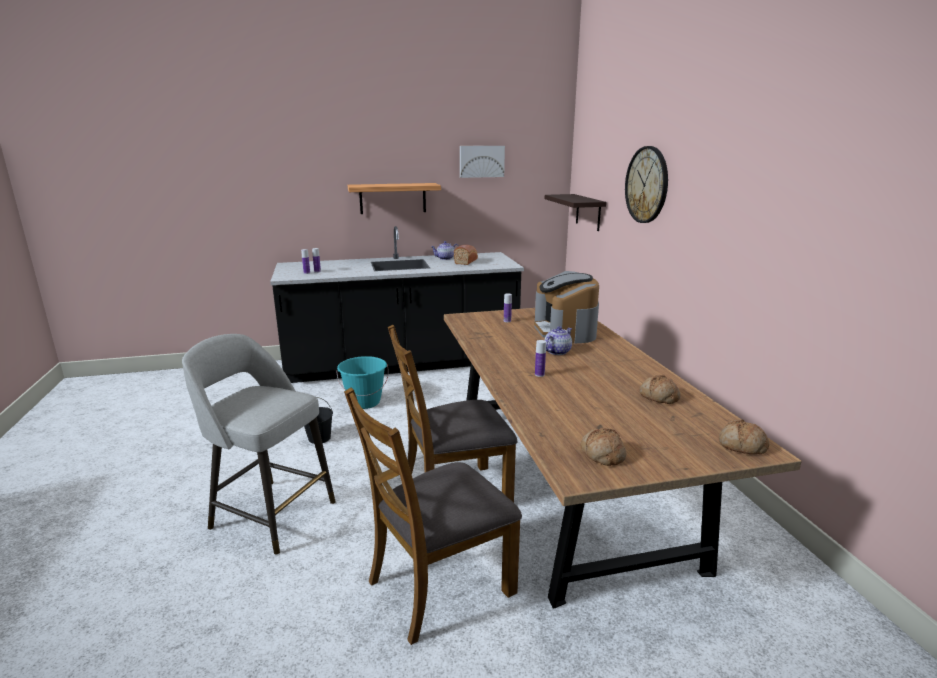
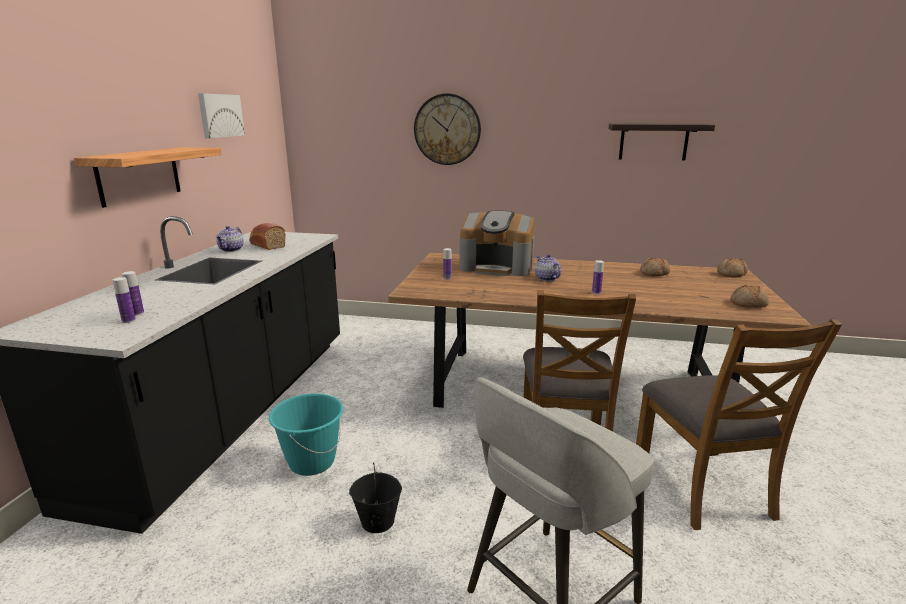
camera: 65 degrees left, 0 degrees up
shelf [545,194,607,231] -> shelf moved to [608,123,715,161]

